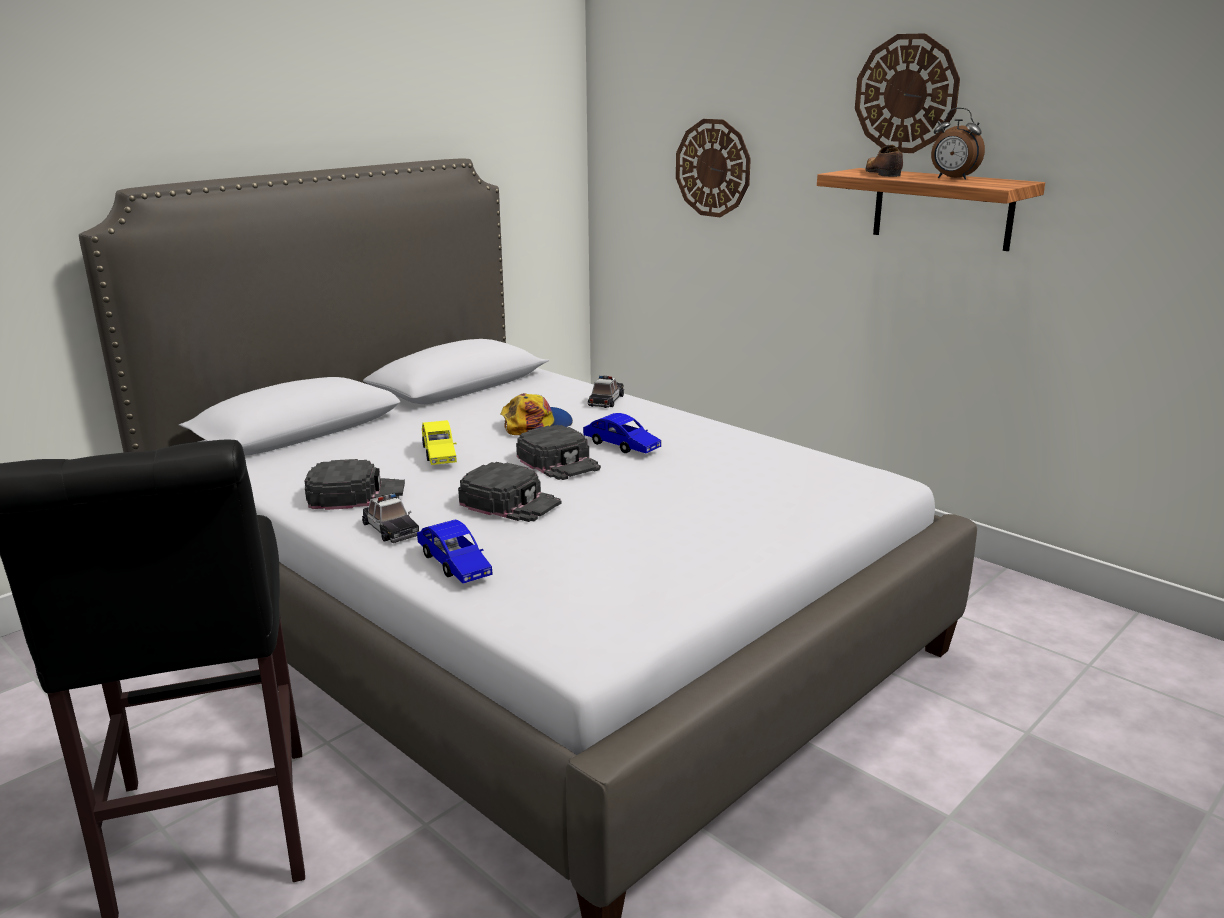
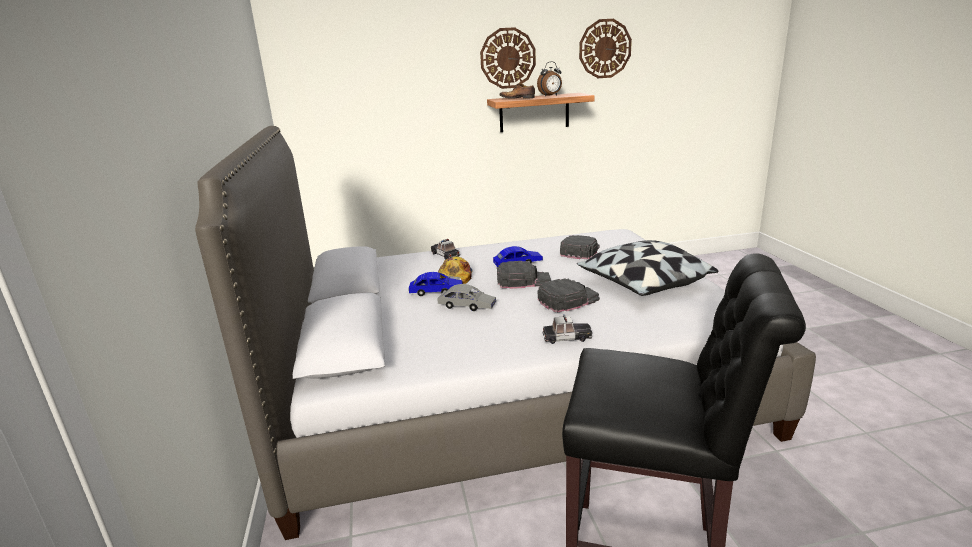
camera: 55 degrees left, 0 degrees up
black cap [305,459,405,510] -> black cap moved to [560,235,600,259]
blue toy car [417,520,493,584] -> blue toy car moved to [409,272,463,296]
yellow toy car [422,420,457,465] -> grey toy car [437,284,496,311]
wall clock [676,119,751,217] -> wall clock moved to [579,19,632,78]
none -> pillow [577,240,719,296]

